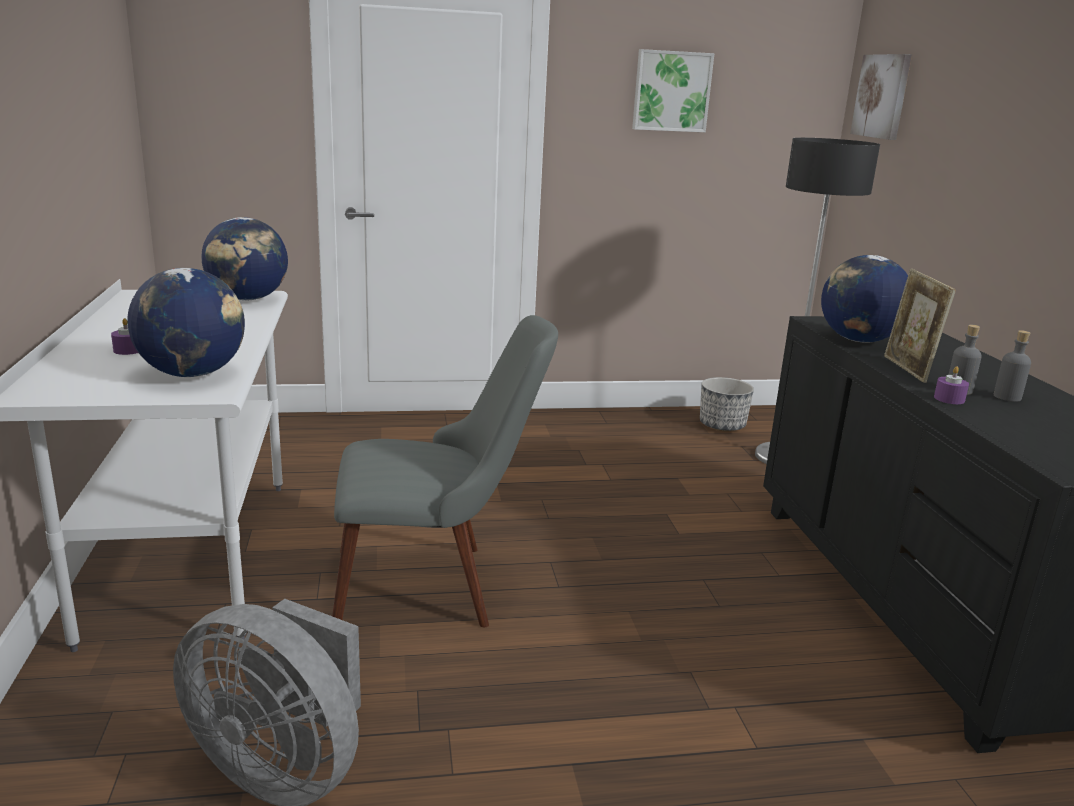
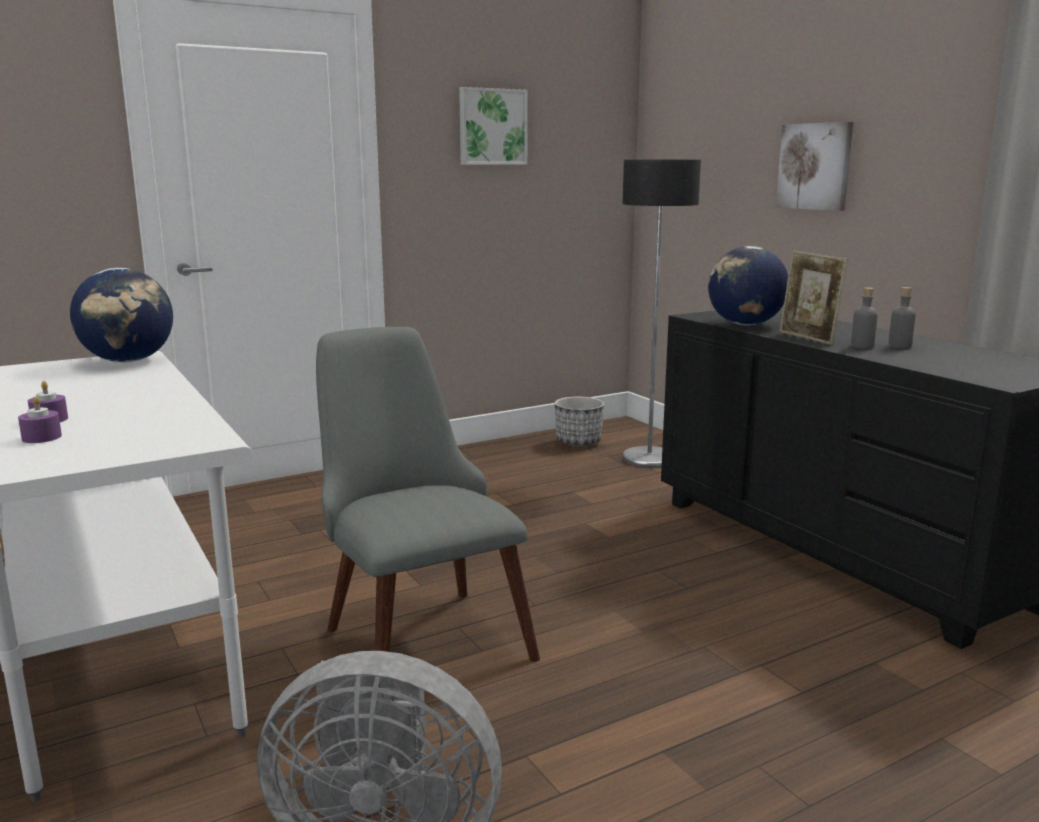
camera: 20 degrees left, 5 degrees down
globe [127,268,245,377] -> none
grey chair [332,315,558,627] -> grey chair turned 90 degrees counterclockwise [316,327,540,662]
picture [850,54,912,140] -> picture moved to [776,122,853,211]
purple candle [934,366,969,404] -> purple candle moved to [18,396,62,443]

